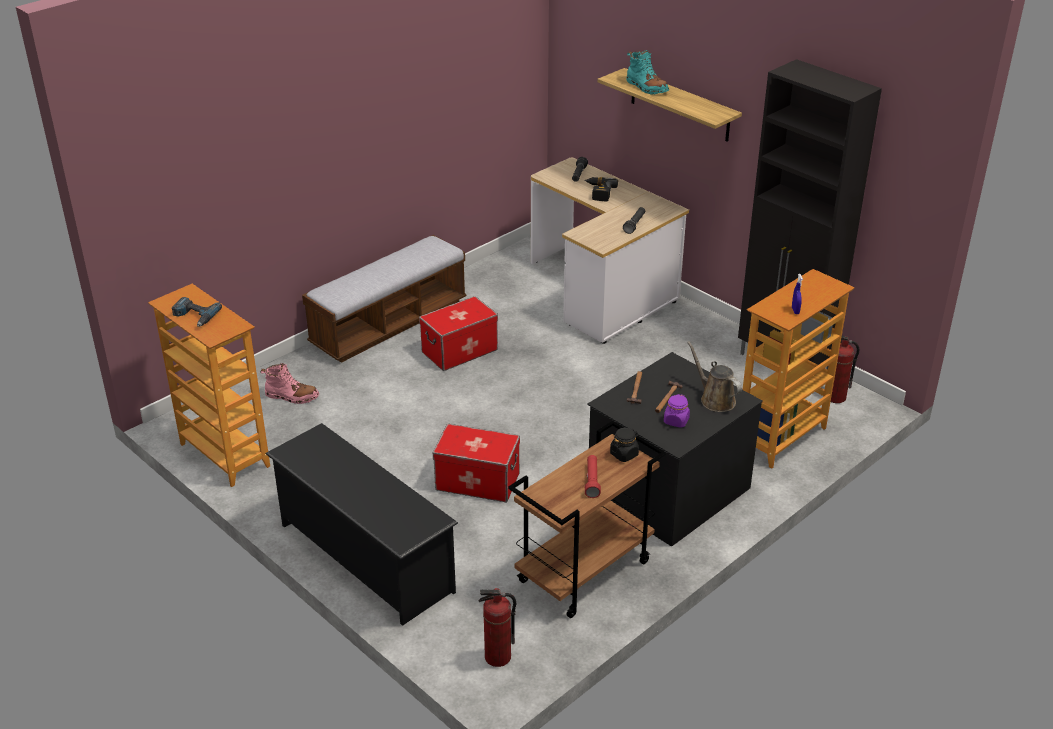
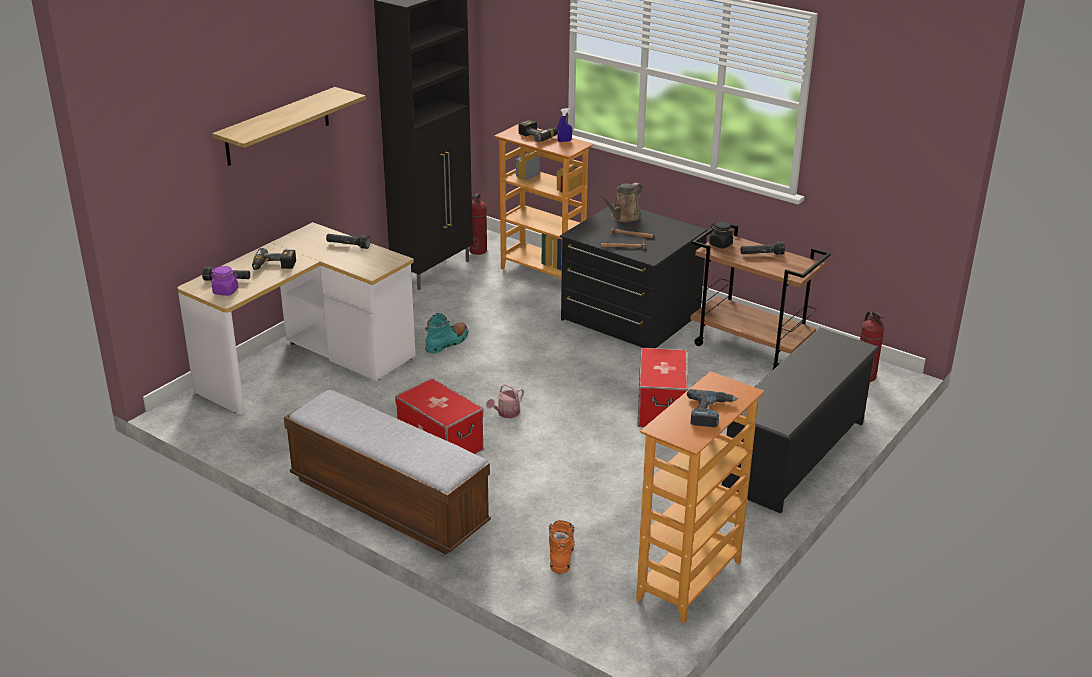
camera: 100 degrees left, 5 degrees down
pink boot [260,363,319,404] -> orange boot [548,520,575,574]
red flashlight [585,455,601,498] -> black flashlight [741,241,785,255]
turquoise boot [626,50,669,95] -> turquoise boot moved to [425,313,469,354]
purple jar [664,394,690,428] -> purple jar moved to [211,266,238,296]
none -> watering can [486,384,524,418]
none -> power drill [519,120,558,142]

